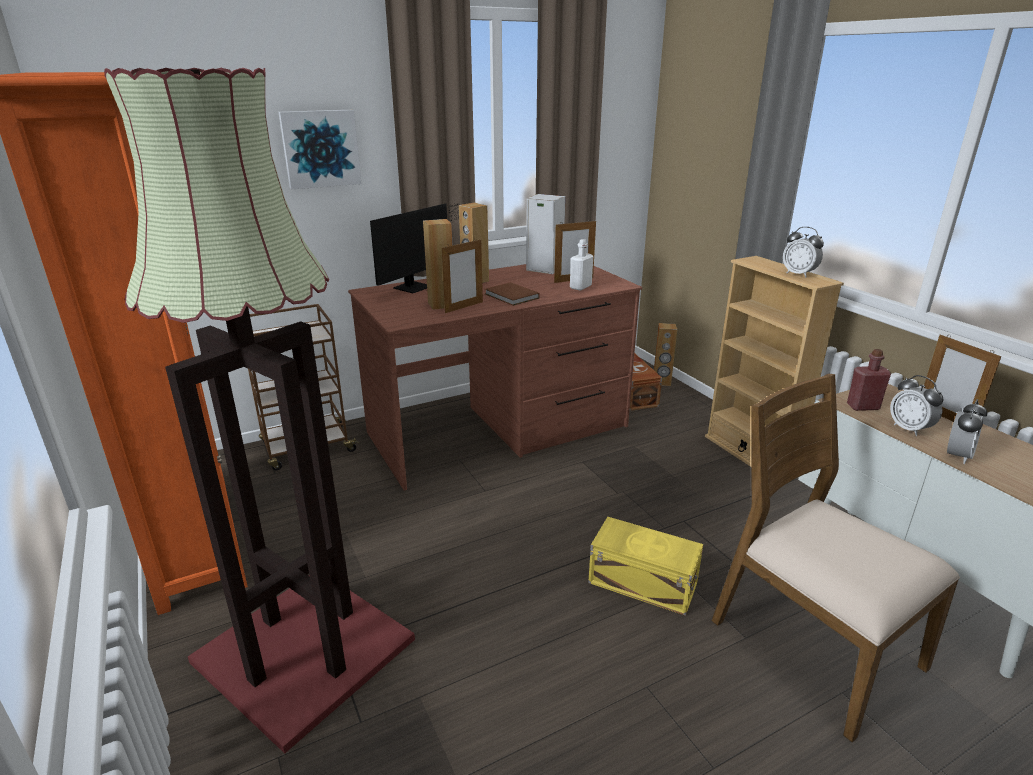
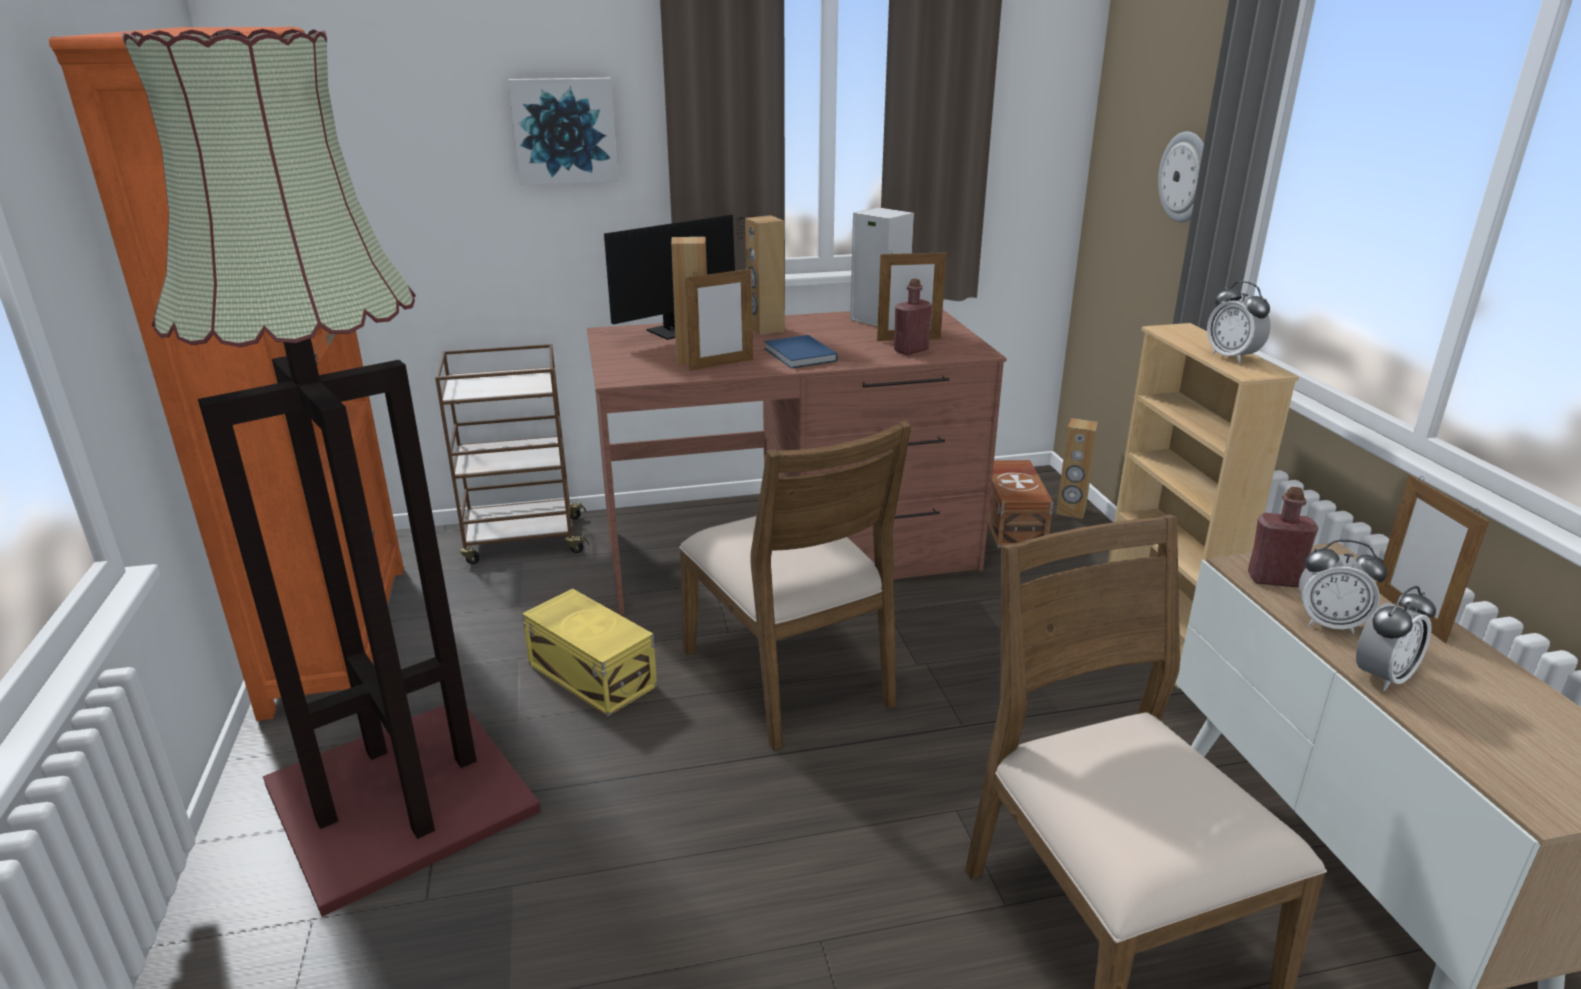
camera: 15 degrees right, 0 degrees up
brown book [485,282,540,306] -> blue book [764,335,838,369]
white bottle [570,239,593,290] -> red bottle [894,278,932,355]
yellow storage box [588,517,703,616] -> yellow storage box moved to [522,589,657,717]
alarm clock [890,375,944,436] -> alarm clock turned 60 degrees counterclockwise [1299,540,1387,634]
none -> brown chair [679,421,911,751]
none -> wall clock [1158,131,1204,223]

